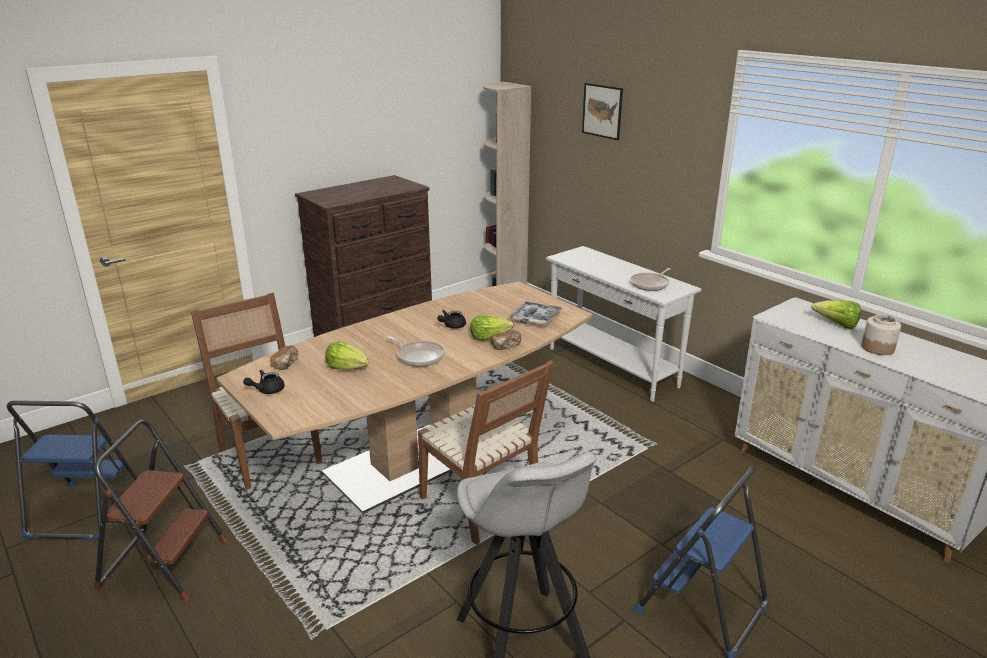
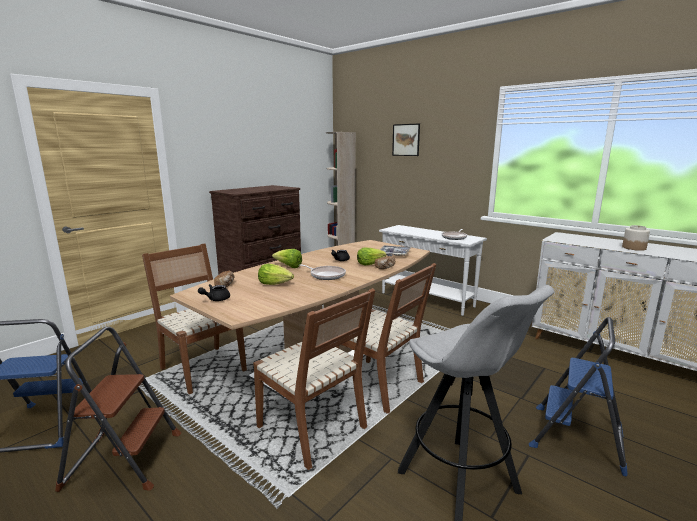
camera: 10 degrees left, 10 degrees down
lettuce [811,300,861,329] -> lettuce moved to [272,249,302,268]
none -> chair [253,288,375,470]

